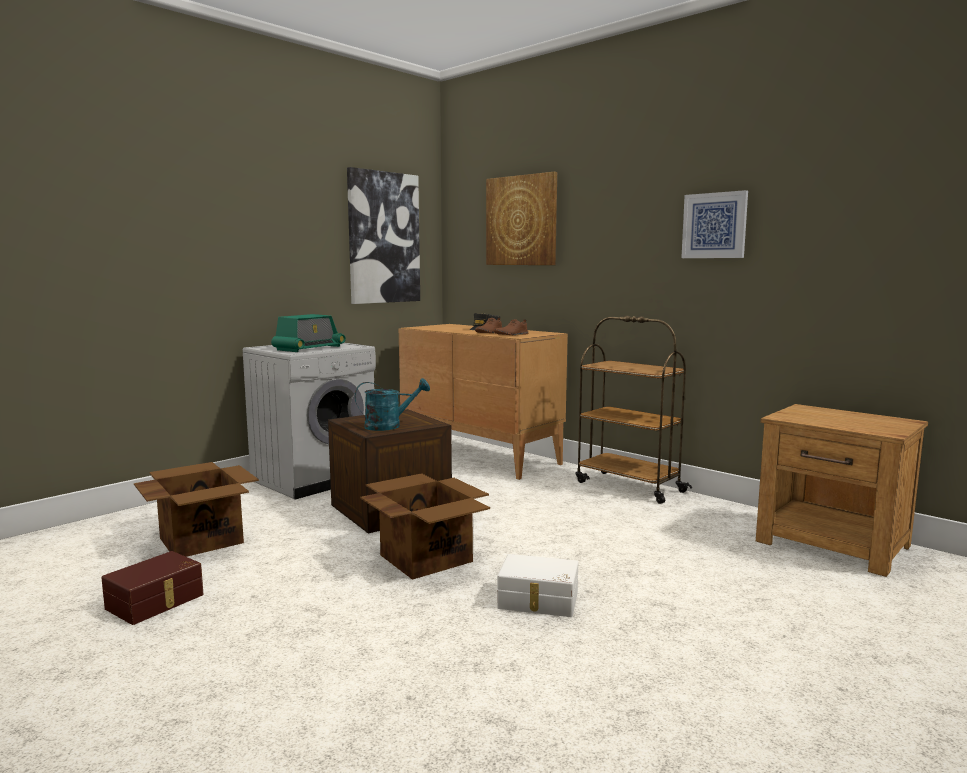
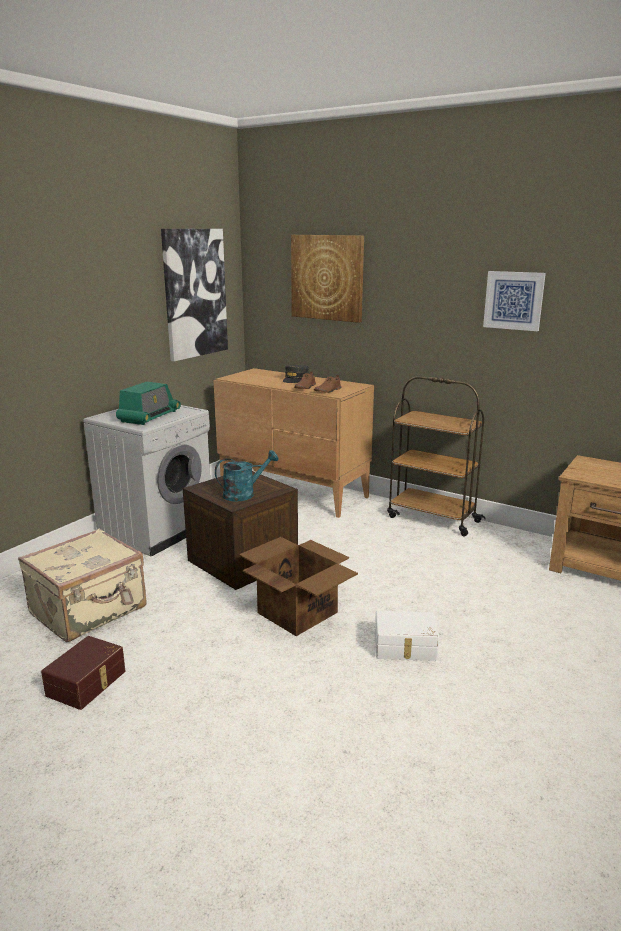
camera: 10 degrees left, 10 degrees up
cardboard box [134,462,259,557] -> beige suitcase [18,528,147,642]

